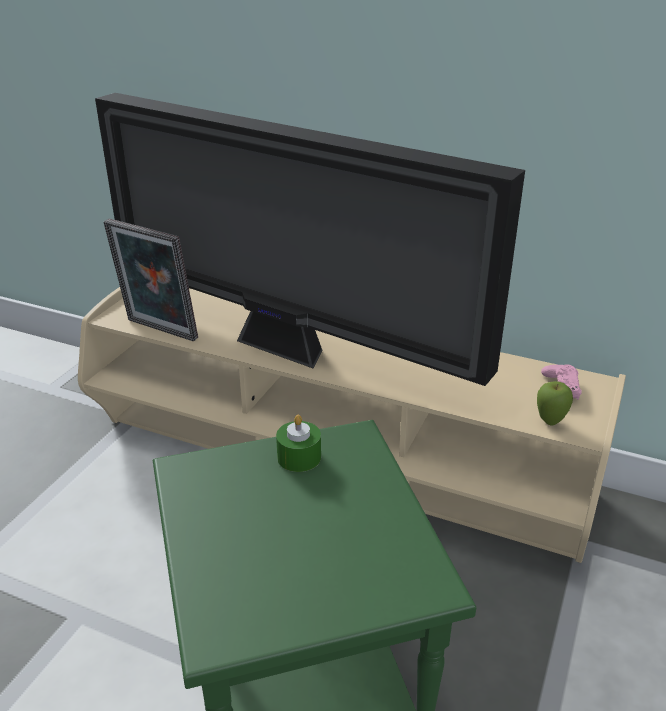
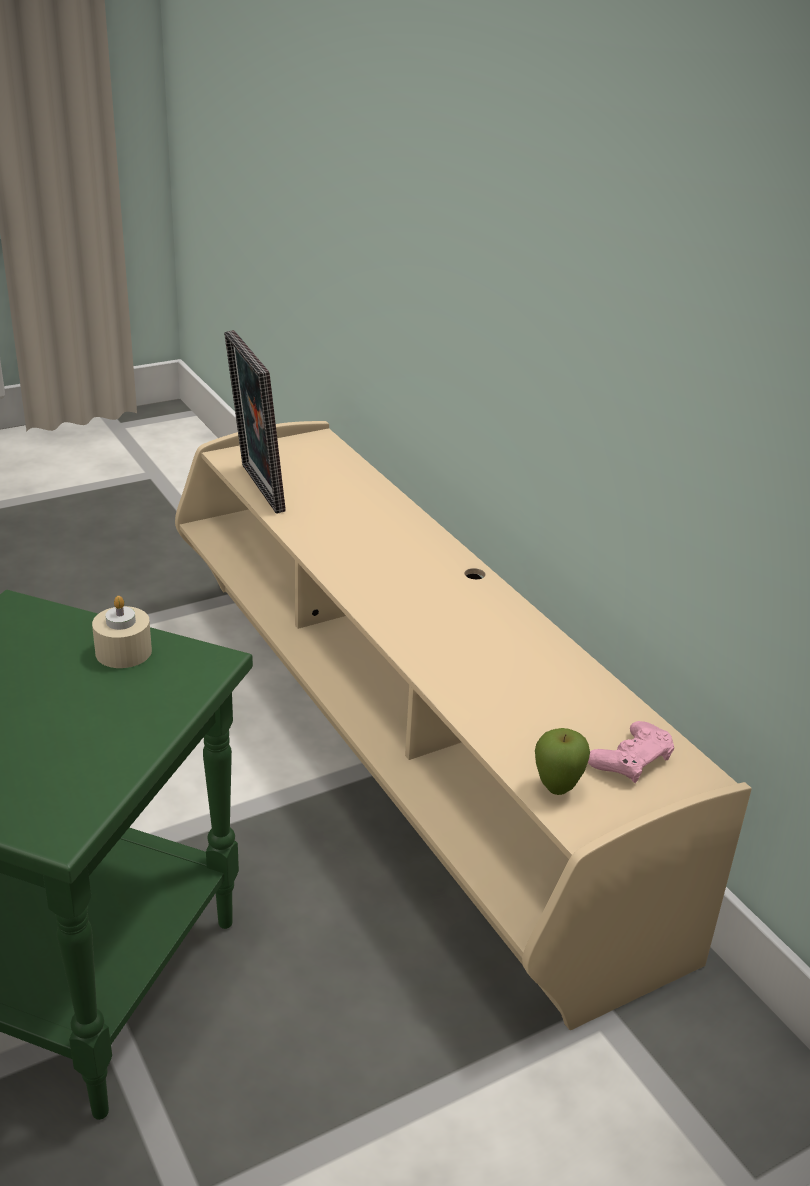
camera: 35 degrees right, 0 degrees up
television [95,93,525,386] -> none
green candle [276,415,321,472] -> beige candle [92,596,152,668]

